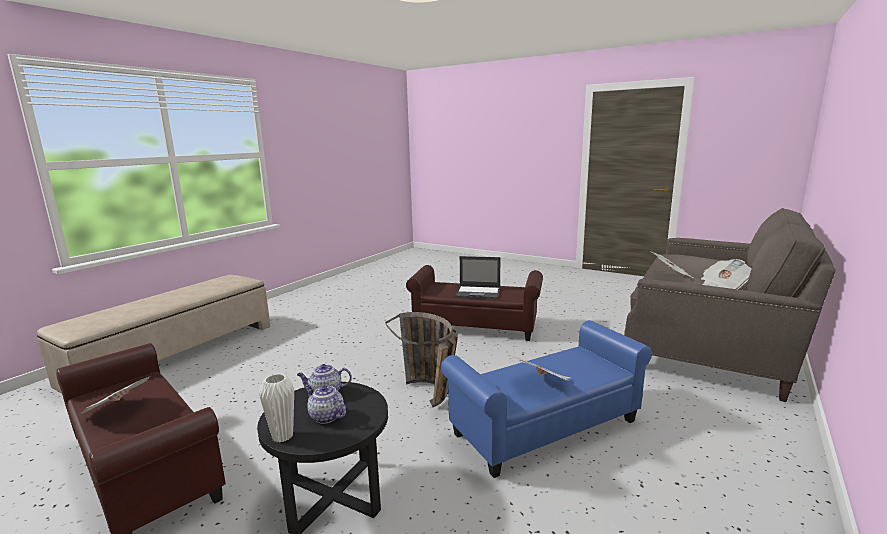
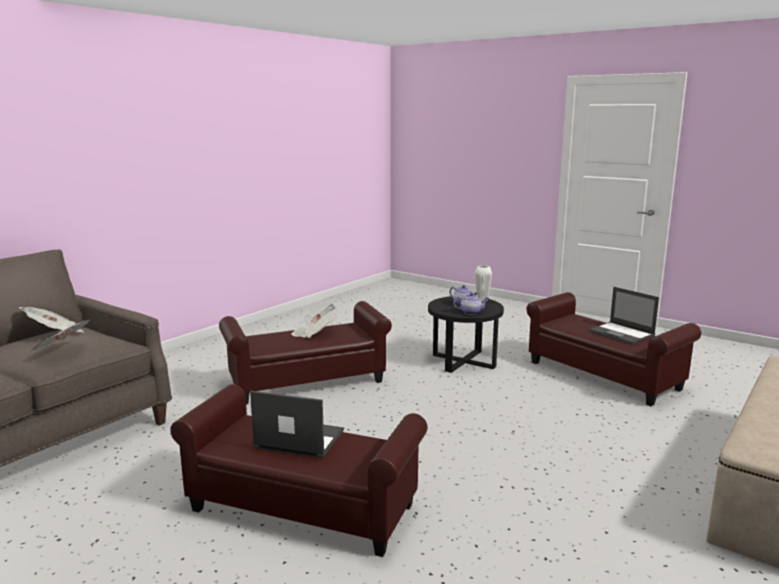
camera: 175 degrees left, 0 degrees up
newspaper [80,377,149,414] -> laptop [588,287,659,345]
basket [385,312,458,408] -> none
blue ottoman [441,320,652,478] -> brown ottoman [219,301,392,404]

